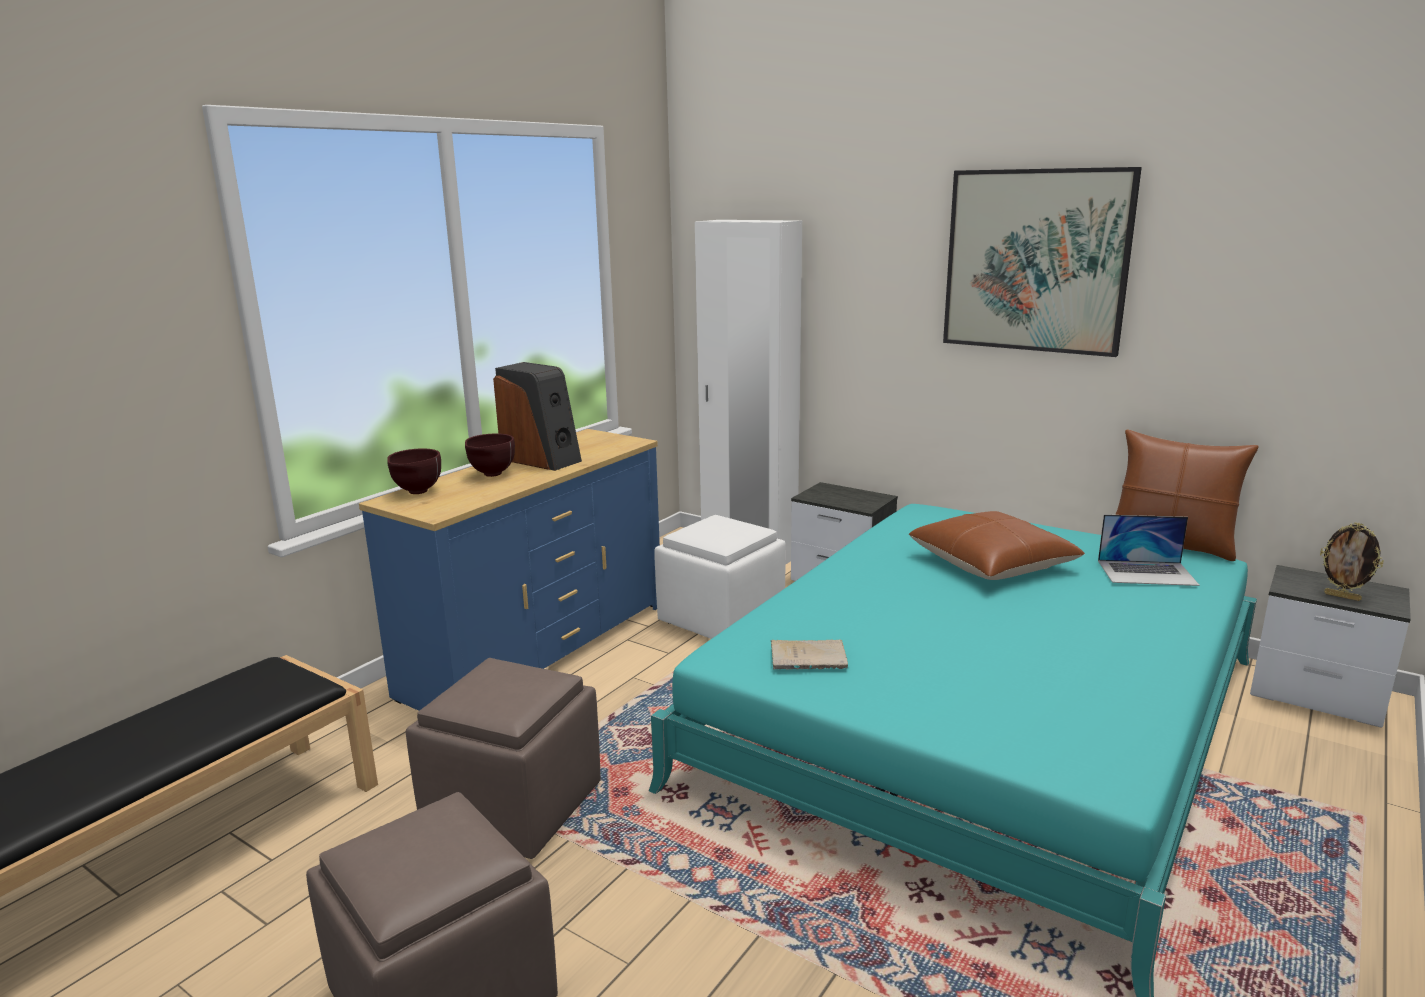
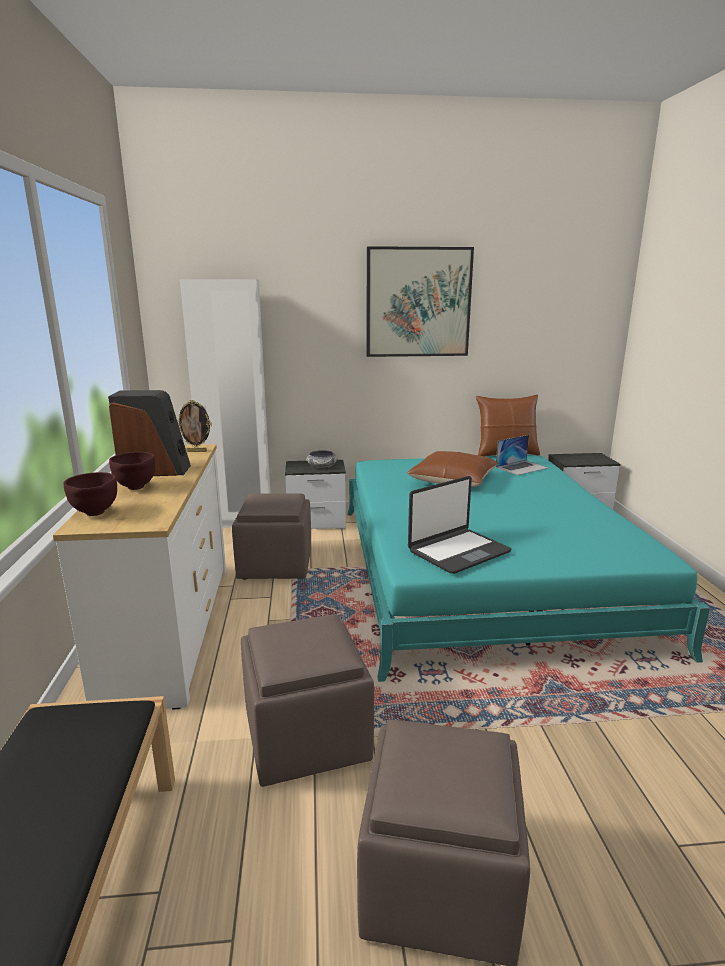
camera: 40 degrees left, 0 degrees up
blue dresser [359,429,660,711] -> white dresser [53,444,226,710]
white ottoman [654,515,786,639] -> brown ottoman [232,493,311,579]
beige book [771,639,848,670] -> laptop [408,476,511,574]
picture frame [1320,523,1384,601] -> picture frame moved to [177,400,212,452]
none -> bowl [306,450,338,468]

